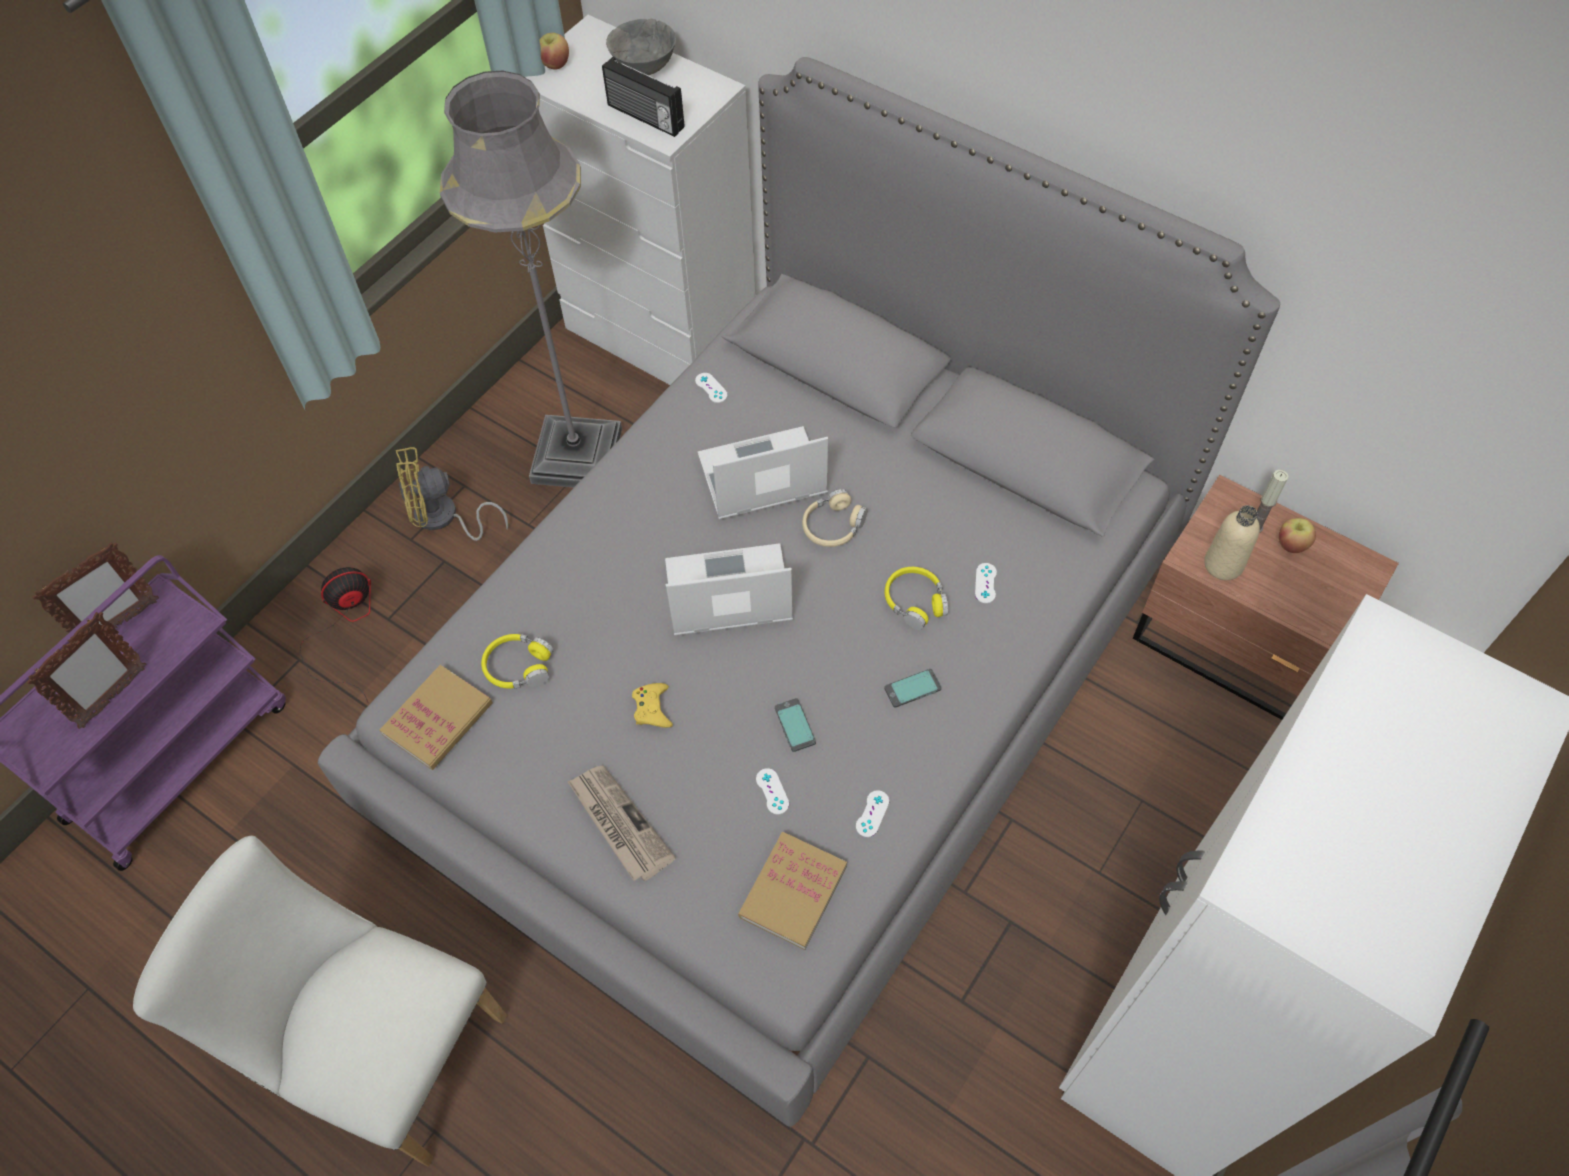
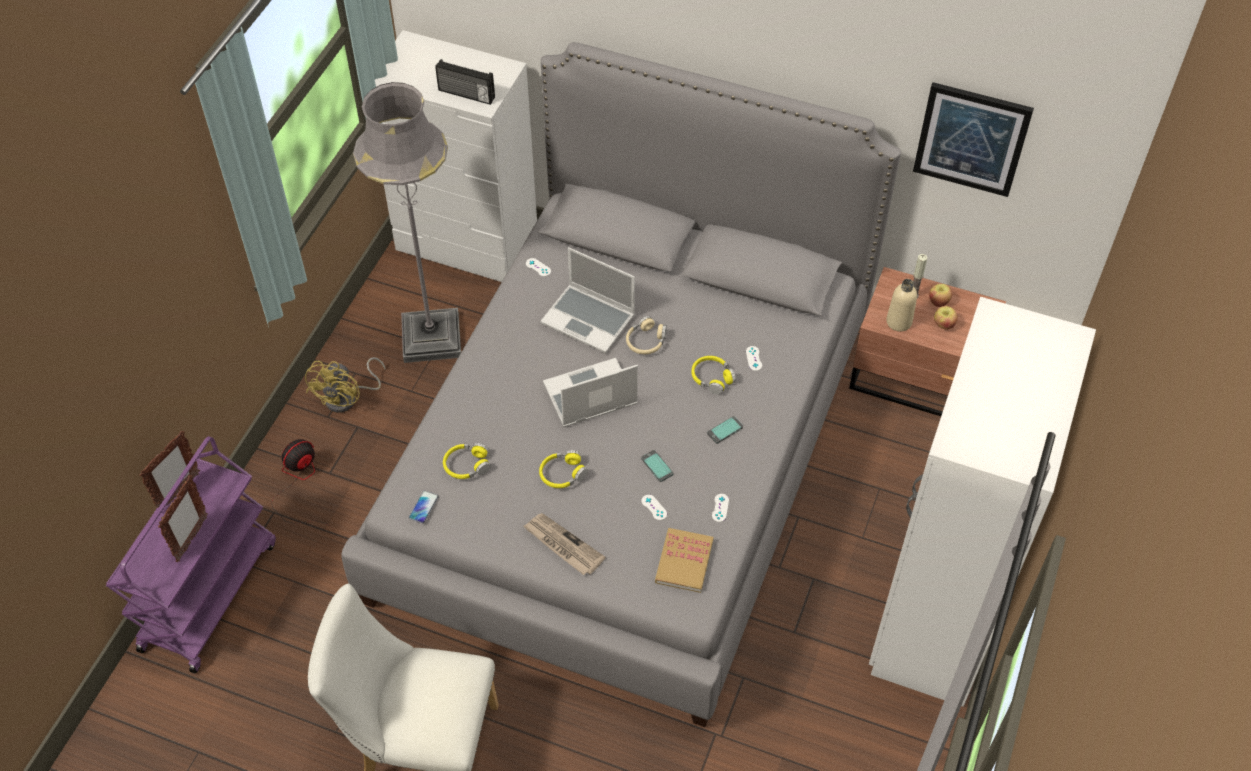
camera: 15 degrees left, 5 degrees down
book [380,665,493,770] -> phone [409,490,439,523]
yellow fan [396,447,508,541] -> yellow fan turned 45 degrees counterclockwise [305,357,386,413]
apple [539,33,569,70] -> apple moved to [934,306,958,330]
grey bowl [606,19,676,75] -> none
yellow game controller [632,683,673,728] -> yellow headphones [539,450,588,488]
laptop [698,426,828,520] -> laptop turned 120 degrees counterclockwise [540,247,635,353]
none -> picture [913,82,1034,197]

